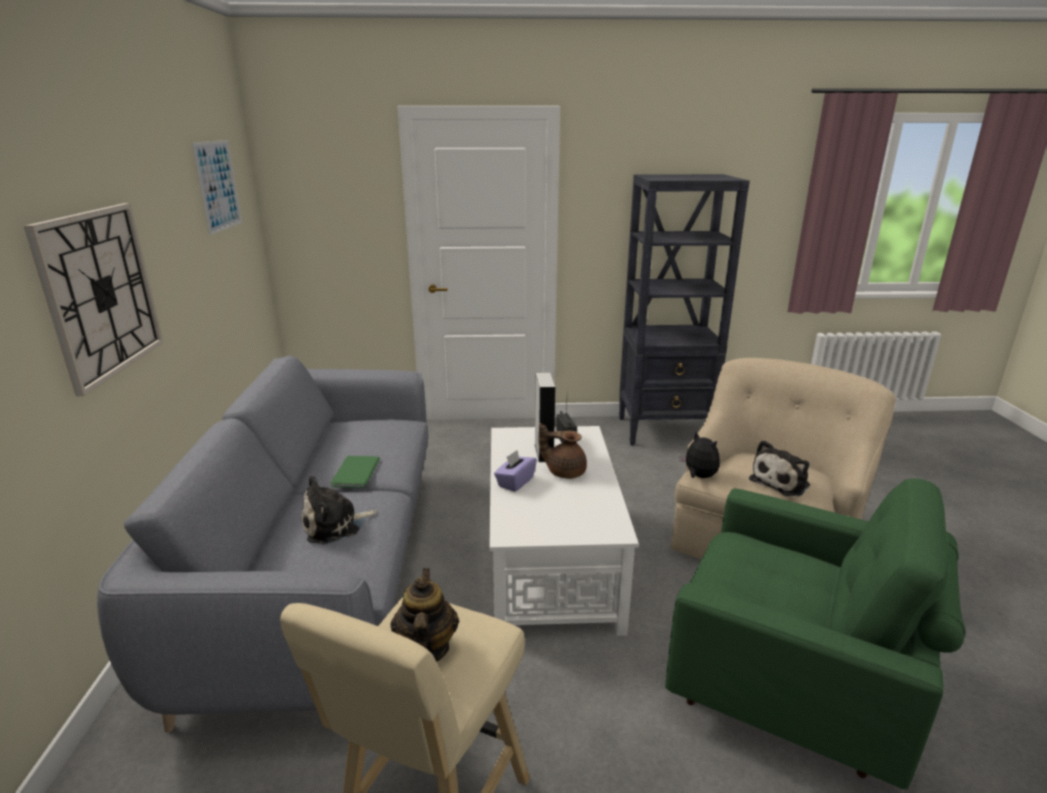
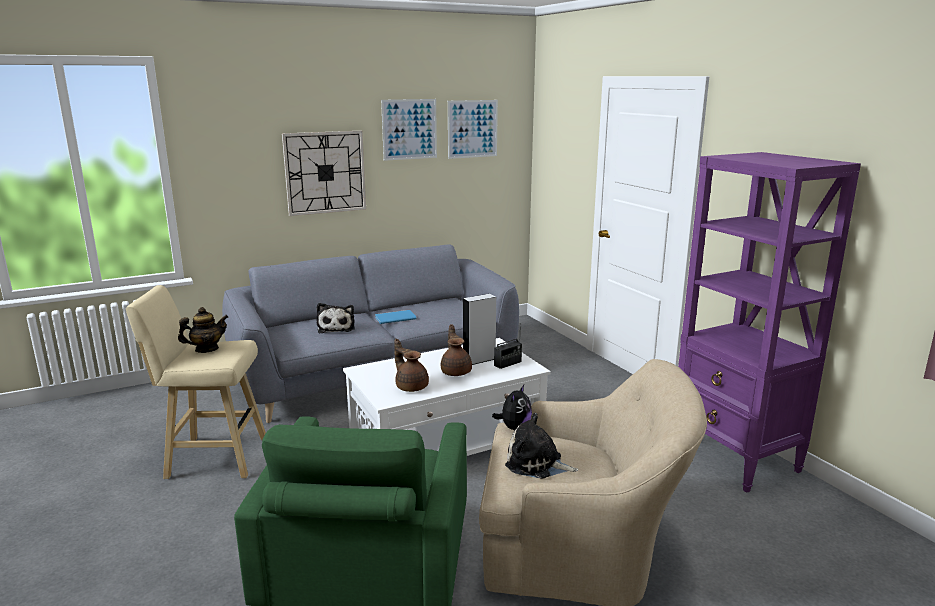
camera: 65 degrees right, 5 degrees down
plush toy [301,475,377,544] -> plush toy turned 135 degrees counterclockwise [317,303,355,333]
green book [331,456,380,488] -> blue book [375,310,417,324]
purple tissue box [494,450,537,492] -> none
black bookcase [619,174,750,446] -> purple bookcase [678,152,861,493]
none -> picture [381,99,437,161]
none -> brown teapot [394,339,429,392]

